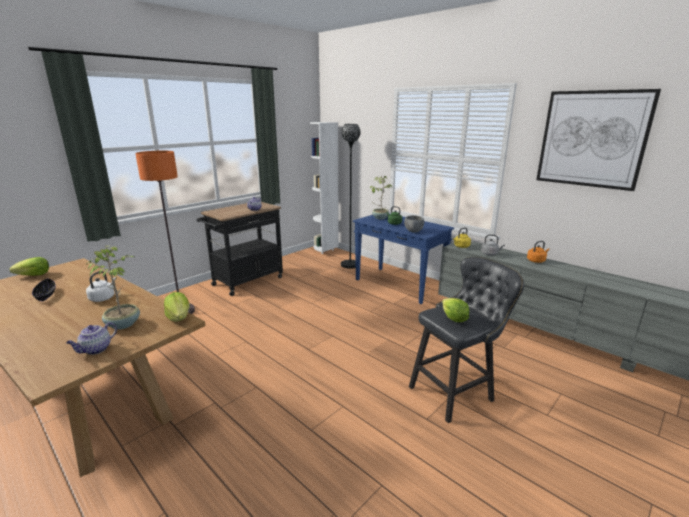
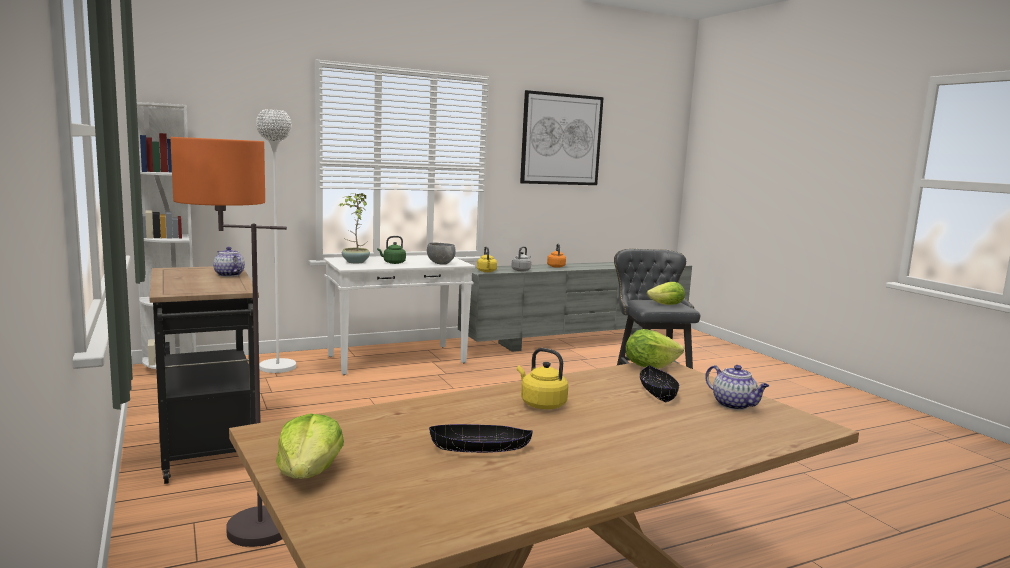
camera: 70 degrees left, 10 degrees down
potted plant [86,246,140,330] -> black bowl [640,365,679,402]
white kettle [86,271,116,302] -> yellow kettle [517,348,569,409]
black floor lamp [341,124,361,269] -> white floor lamp [256,109,296,373]
blue console table [353,214,454,304] -> white console table [323,255,475,375]

